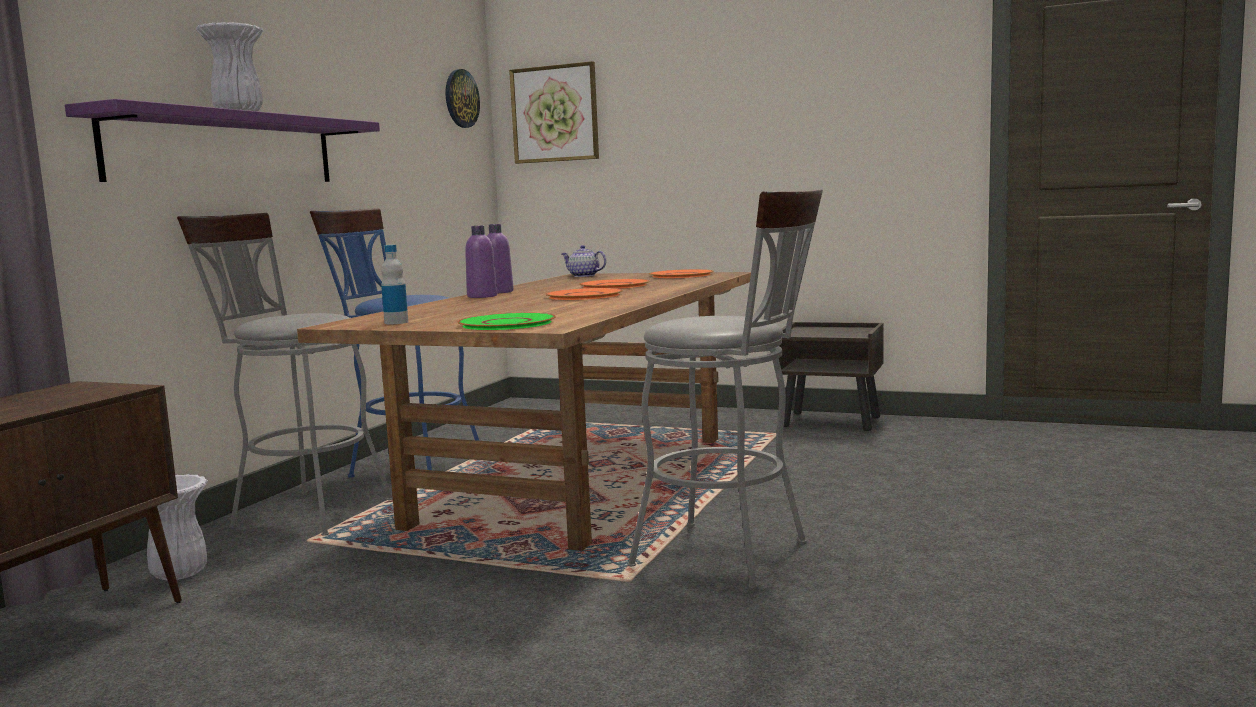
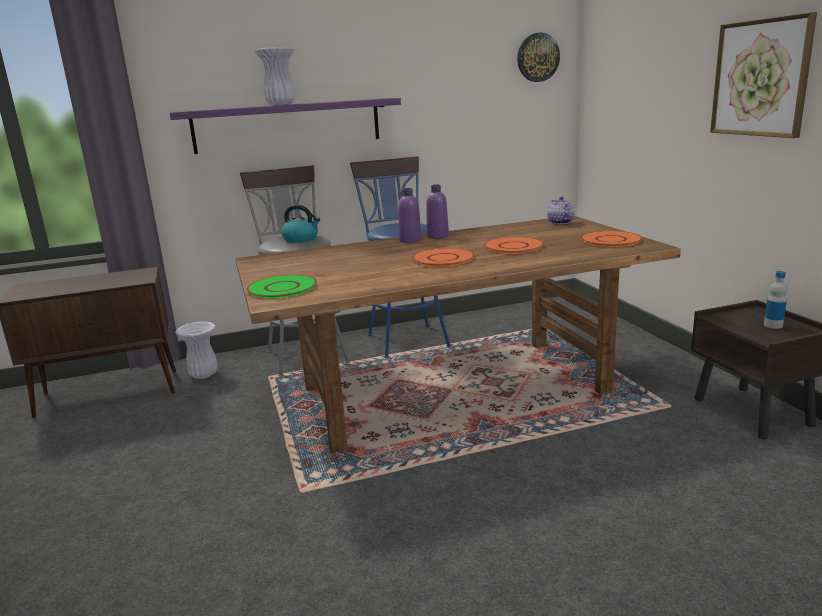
camera: 50 degrees right, 10 degrees up
bottle [381,245,408,324] -> bottle moved to [764,271,787,329]
picture [509,61,599,164] -> picture moved to [710,12,817,138]
grey stool [627,189,823,591] -> none
none -> kettle [281,205,320,243]

